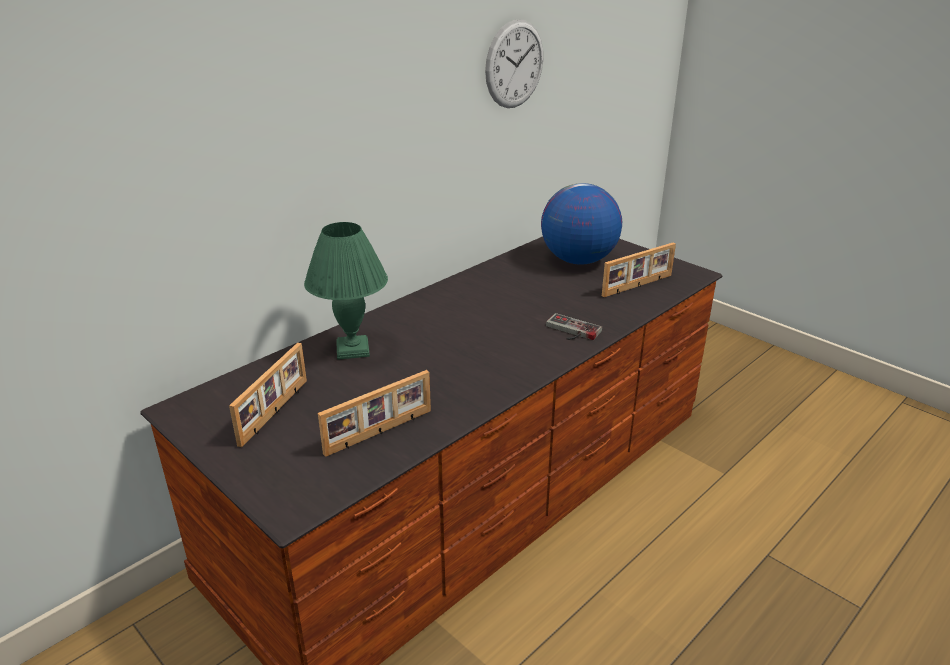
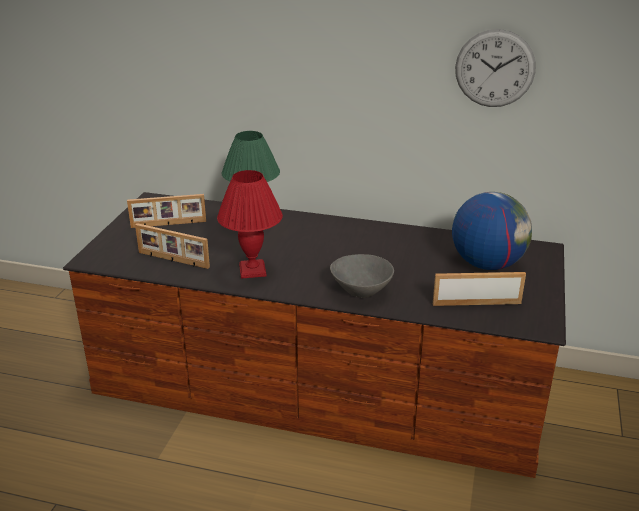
camera: 60 degrees right, 0 degrees up
game controller [546,313,602,340] -> grey bowl [330,254,394,298]
picture frame [602,242,676,297] -> picture frame turned 150 degrees clockwise [433,272,526,306]
none -> red table lamp [217,170,283,279]

